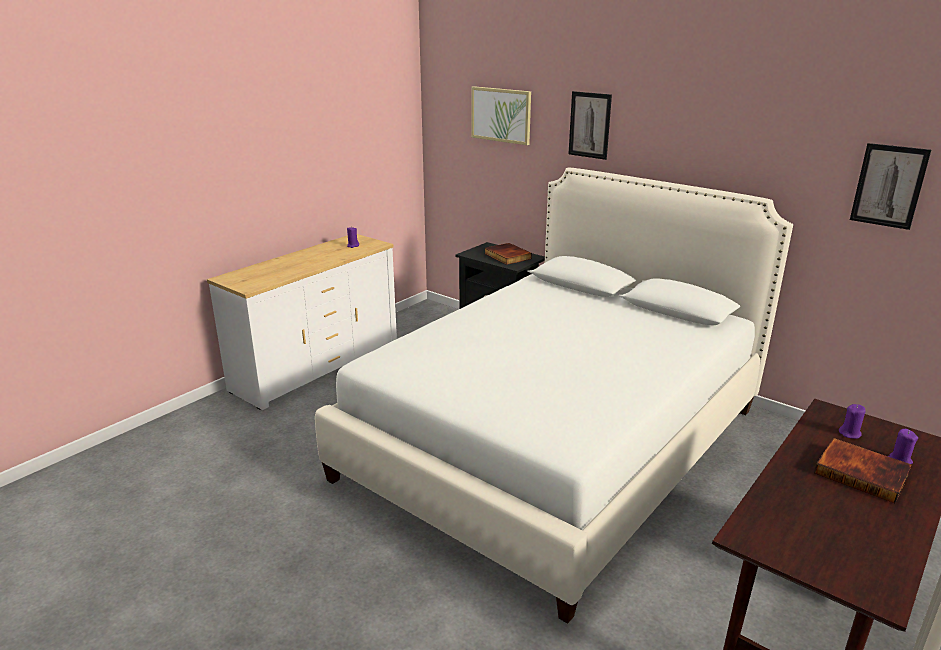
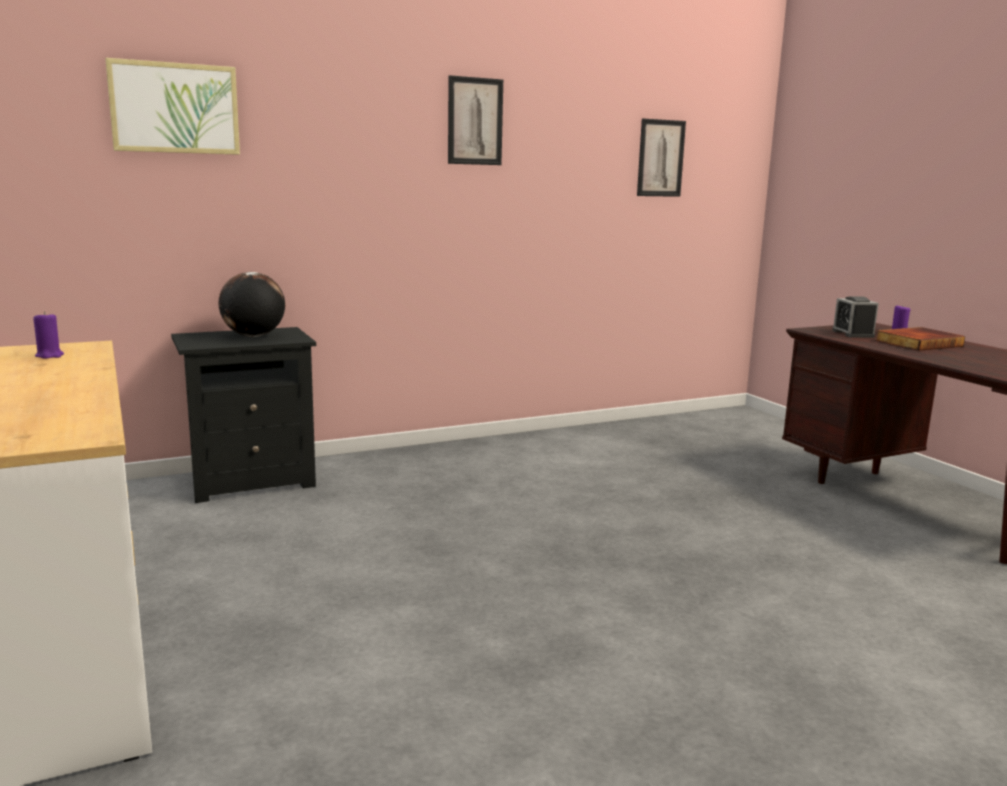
camera: 65 degrees left, 10 degrees down
white bed [315,168,793,624] -> none
book [484,243,532,265] -> globe [218,272,285,337]
picture [569,91,612,160] -> picture moved to [448,75,503,165]
purple candle [839,404,866,439] -> alarm clock [832,297,879,338]

